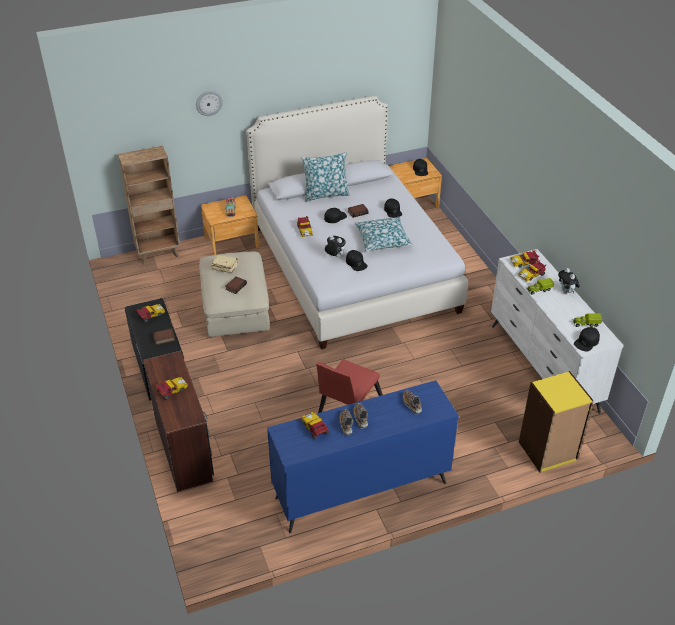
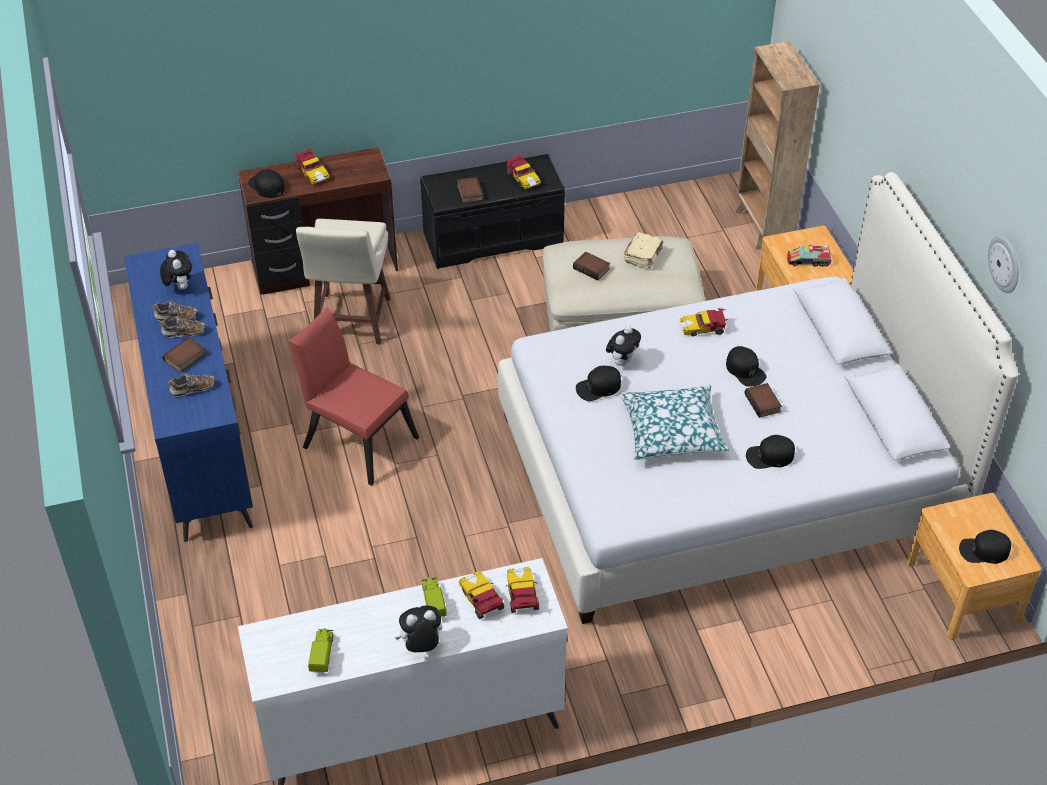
camera: 95 degrees right, 5 degrees up
wall clock [196,91,223,116] -> wall clock moved to [988,236,1018,293]
pillow [301,152,350,202] -> none
toy car [301,412,329,439] -> plush toy [160,250,192,290]
yellow bookcase [519,371,594,473] -> none
black cap [574,327,600,351] -> black cap moved to [248,169,285,198]
none -> book [163,337,206,373]
none -> beige stool [296,219,390,344]

